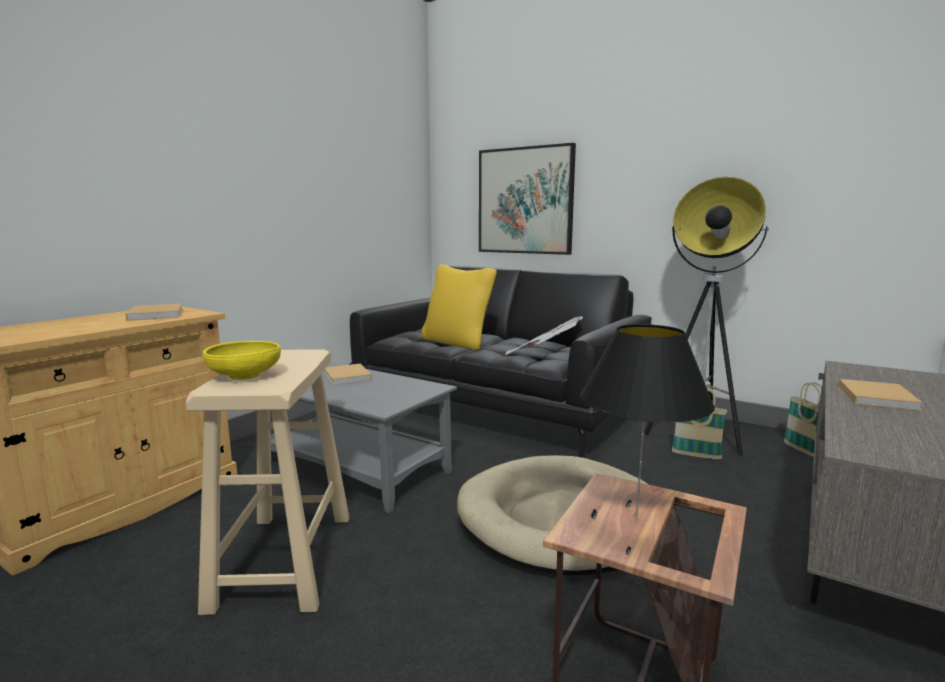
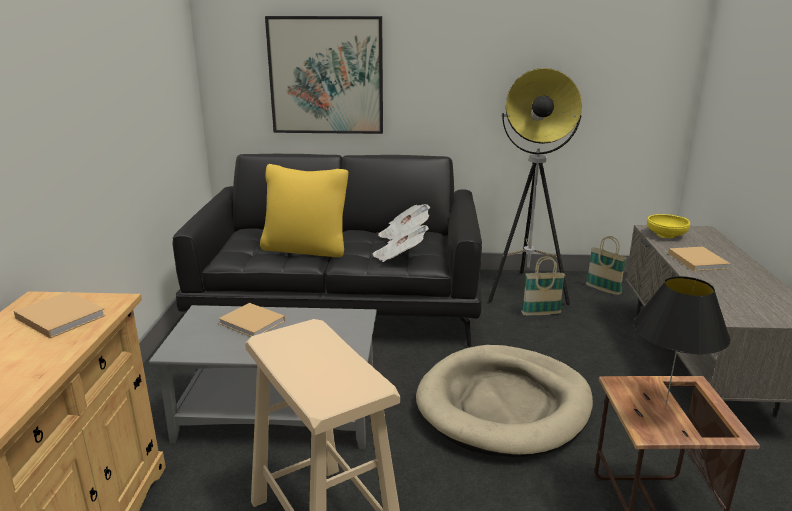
camera: 30 degrees left, 10 degrees up
yellow bowl [203,341,281,380] -> yellow bowl moved to [647,214,690,238]

